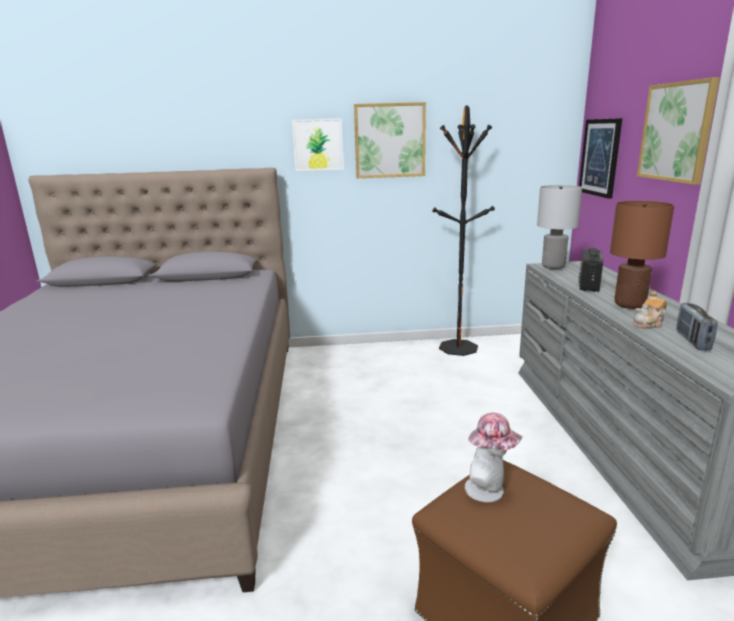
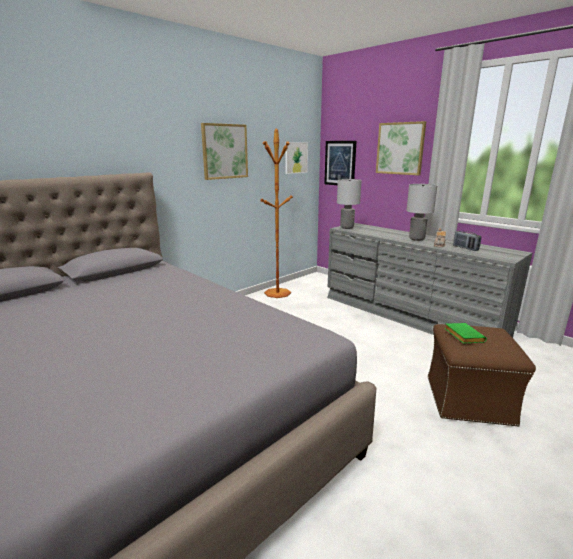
camera: 40 degrees left, 0 degrees up
picture [292,118,344,171] -> picture moved to [286,142,308,174]
black clothes rack [432,105,495,356] -> orange clothes rack [260,129,293,298]
hat [465,413,523,502] -> green book [444,323,487,343]
radio [579,248,603,292] -> none
brown table lamp [610,201,675,309] -> grey table lamp [406,184,437,241]

